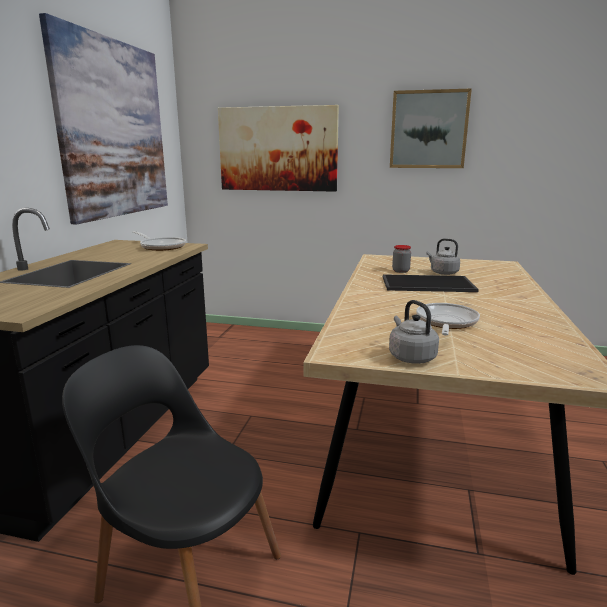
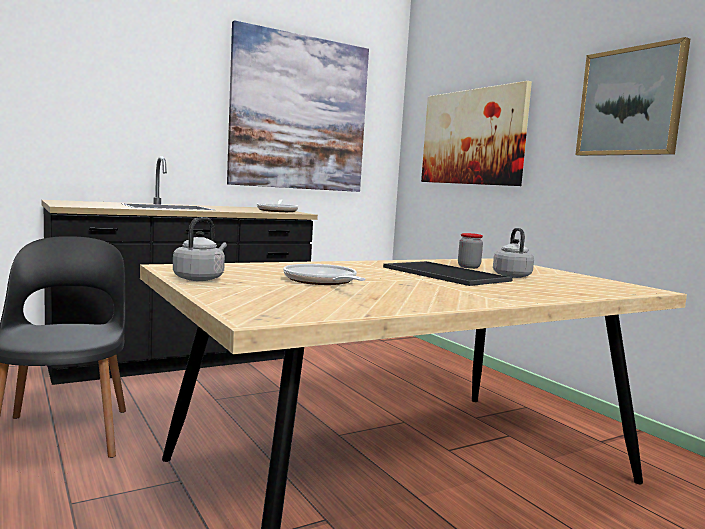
camera: 45 degrees right, 10 degrees down
frying pan [416,303,480,335] -> frying pan turned 90 degrees counterclockwise [283,264,366,285]

